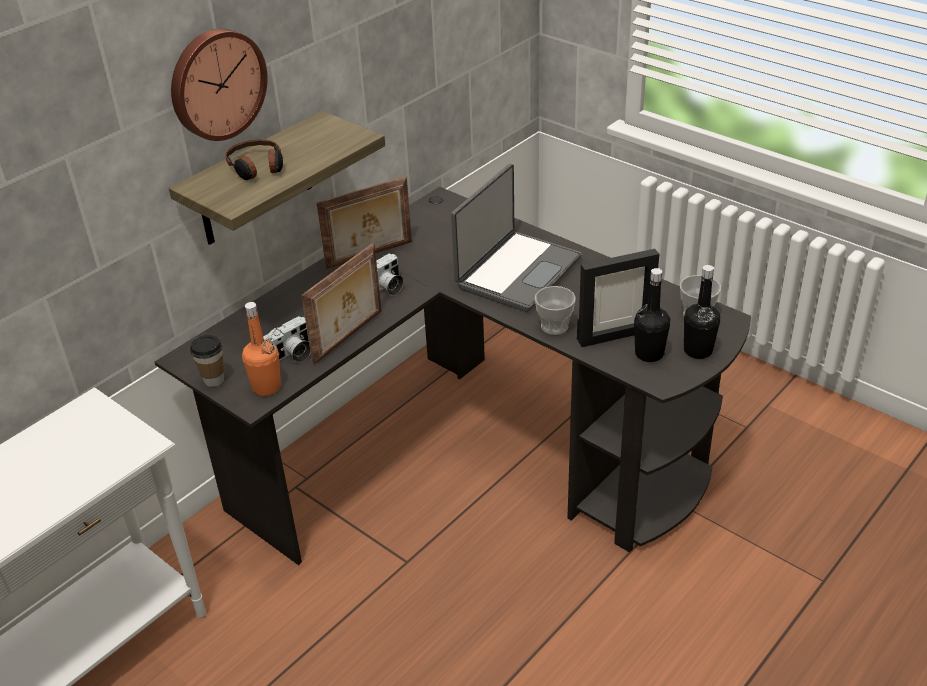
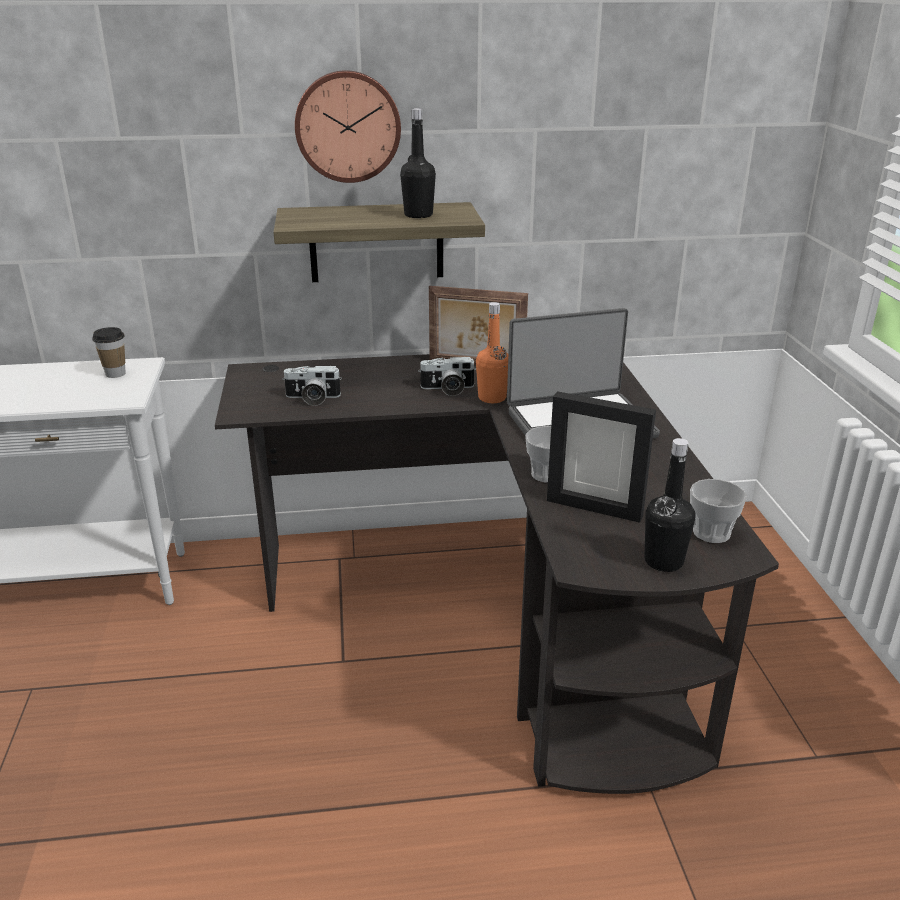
camera: 40 degrees right, 10 degrees down
cup [190,335,224,387] -> cup moved to [92,327,126,378]
headphones [225,139,283,180] -> none
orange bottle [242,302,281,396] -> orange bottle moved to [476,302,508,403]
picture frame [301,243,382,365] -> none
black bottle [634,268,670,362] -> black bottle moved to [400,108,436,218]

